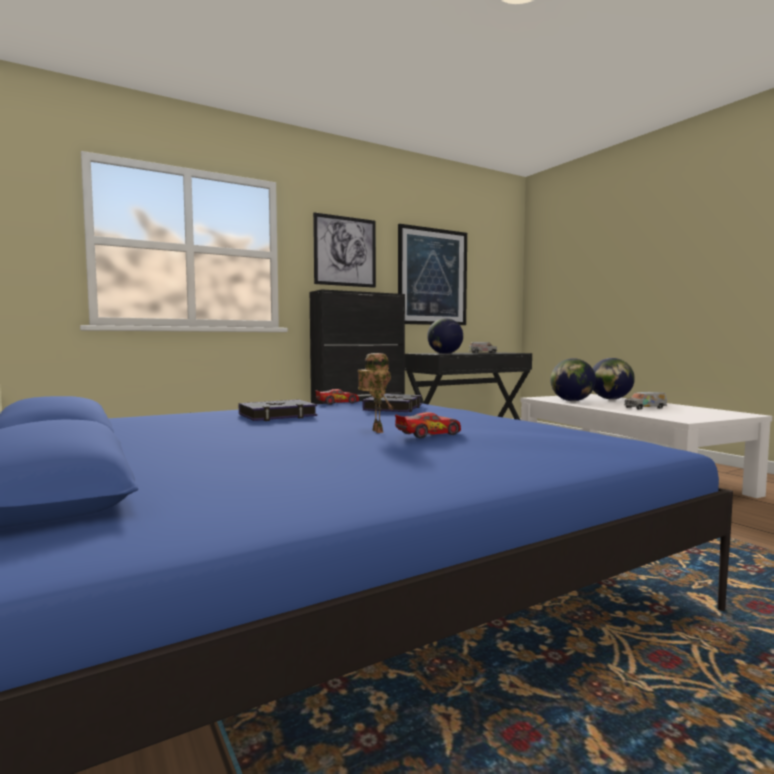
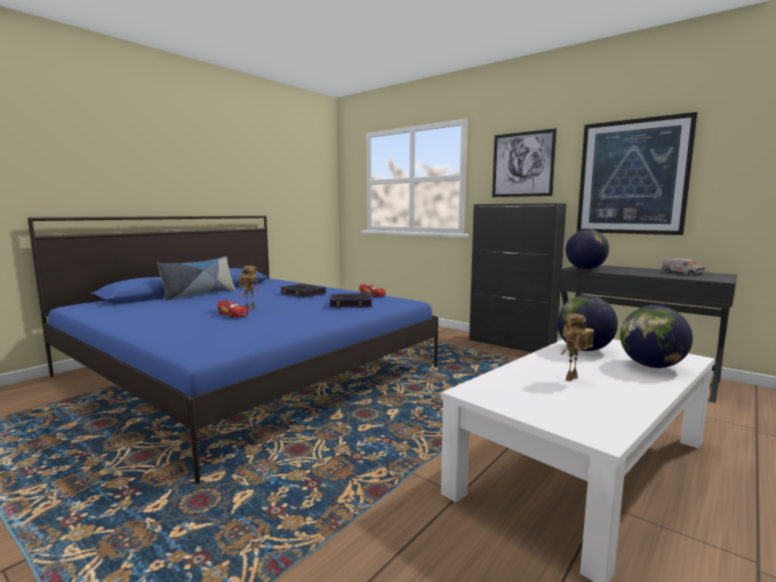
camera: 70 degrees right, 5 degrees up
toy truck [624,392,667,410] -> toy robot [561,314,594,381]
none -> pillow [157,256,235,300]

